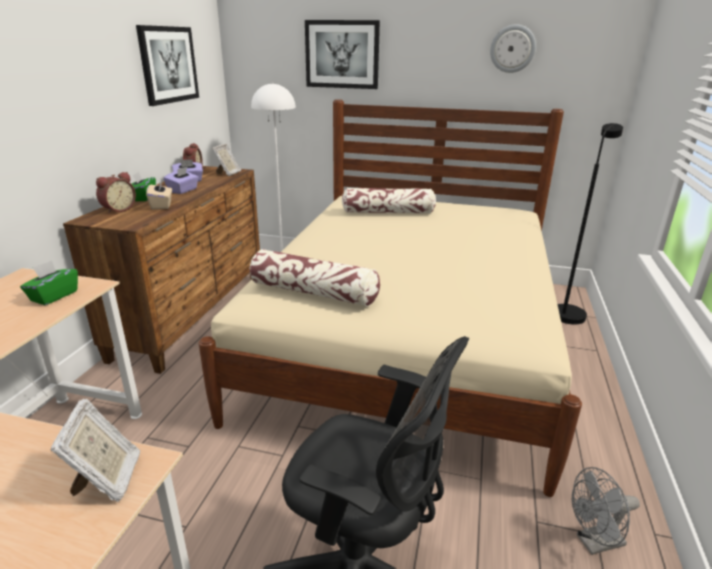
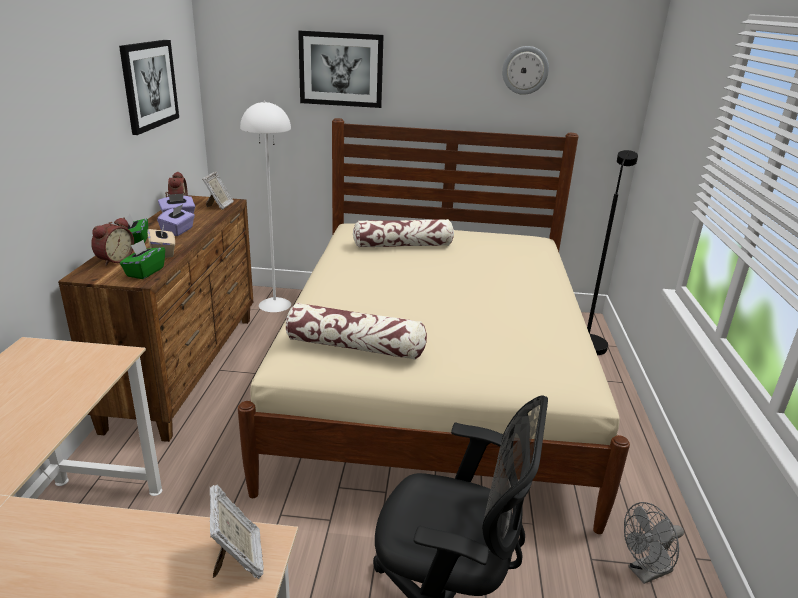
camera: 10 degrees left, 0 degrees up
green tissue box [20,260,78,305] -> green tissue box moved to [120,240,165,279]

